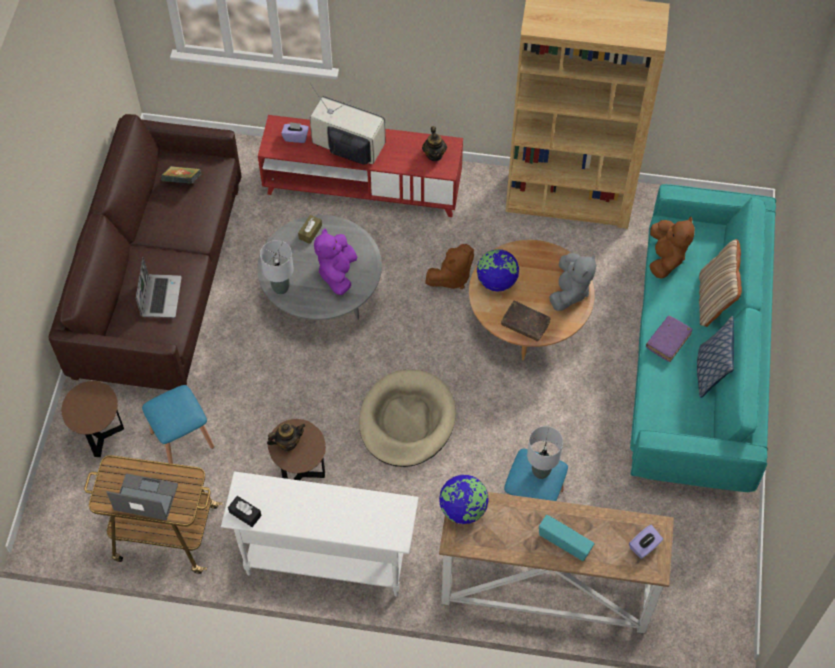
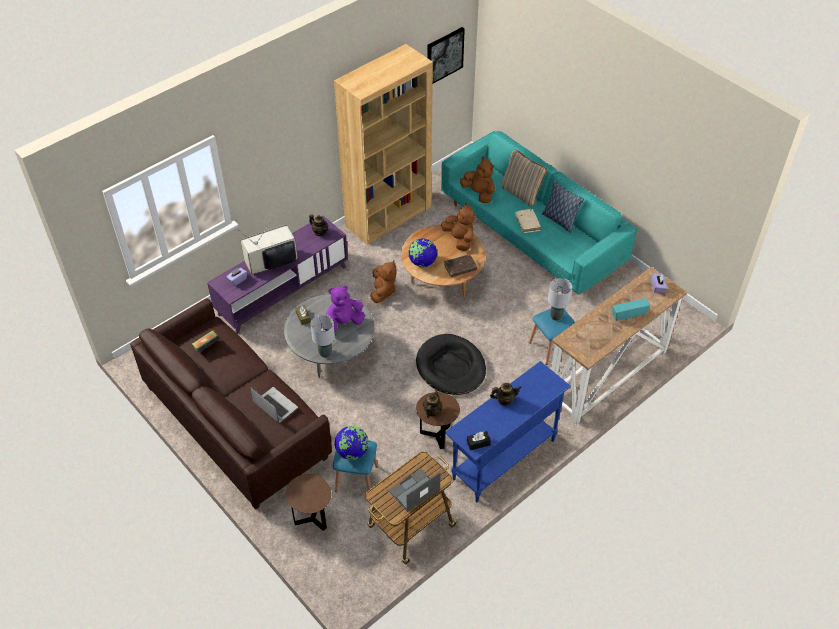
camera: 50 degrees left, 10 degrees down
white console table [221,471,419,597] -> blue console table [445,361,571,502]
red tv stand [258,115,463,217] -> purple tv stand [207,216,348,334]
purple plush toy [314,229,357,295] -> purple plush toy turned 105 degrees clockwise [325,285,365,331]
beige dog bed [359,370,456,467] -> black dog bed [416,334,486,395]
globe [439,475,488,524] -> globe moved to [335,426,369,460]
grey plush toy [549,253,596,311] -> brown plush toy [441,203,475,251]
purple book [646,316,693,362] -> beige book [515,209,541,233]
none -> picture [427,27,465,84]
none -> teapot [490,383,521,406]

